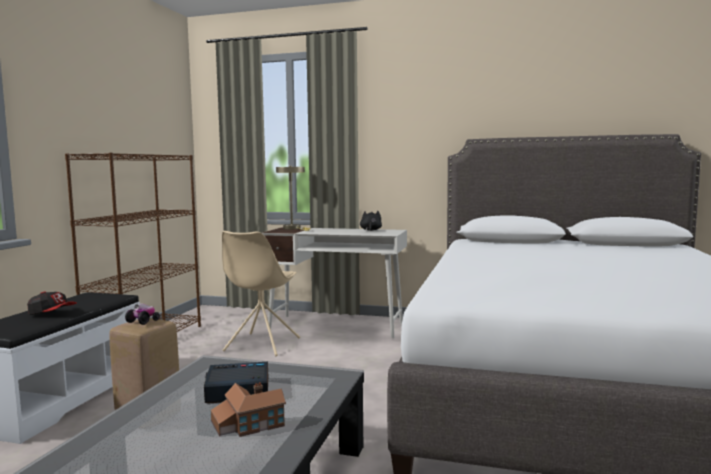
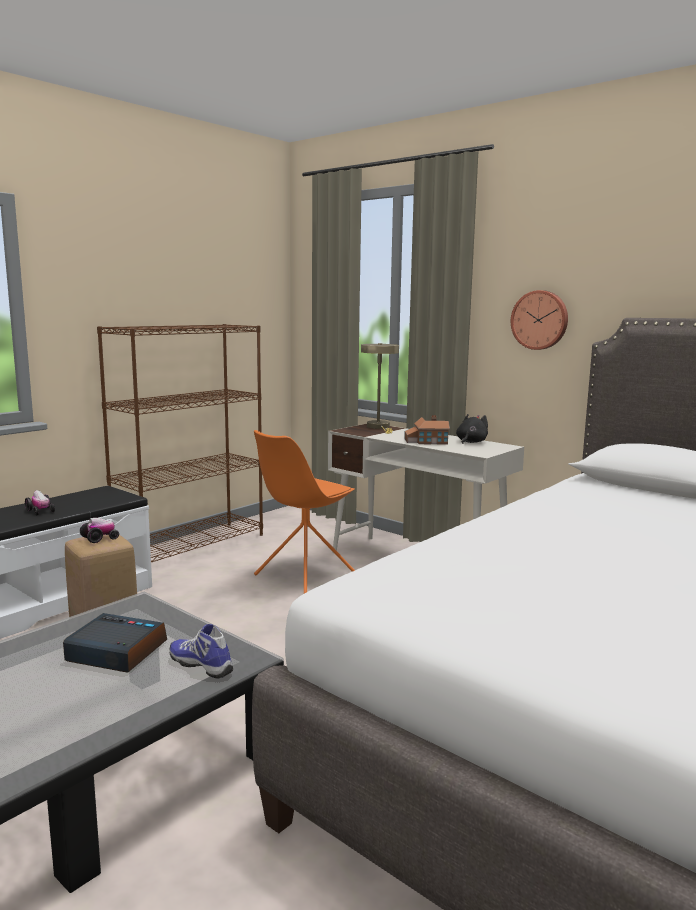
camera: 25 degrees right, 5 degrees up
cap [27,292,77,315] -> toy car [25,490,55,515]
toy house [211,382,286,437] -> toy house moved to [404,415,450,444]
beige chair [222,231,300,356] -> orange chair [254,430,355,594]
none -> shoe [170,624,233,679]
none -> wall clock [511,290,568,350]

